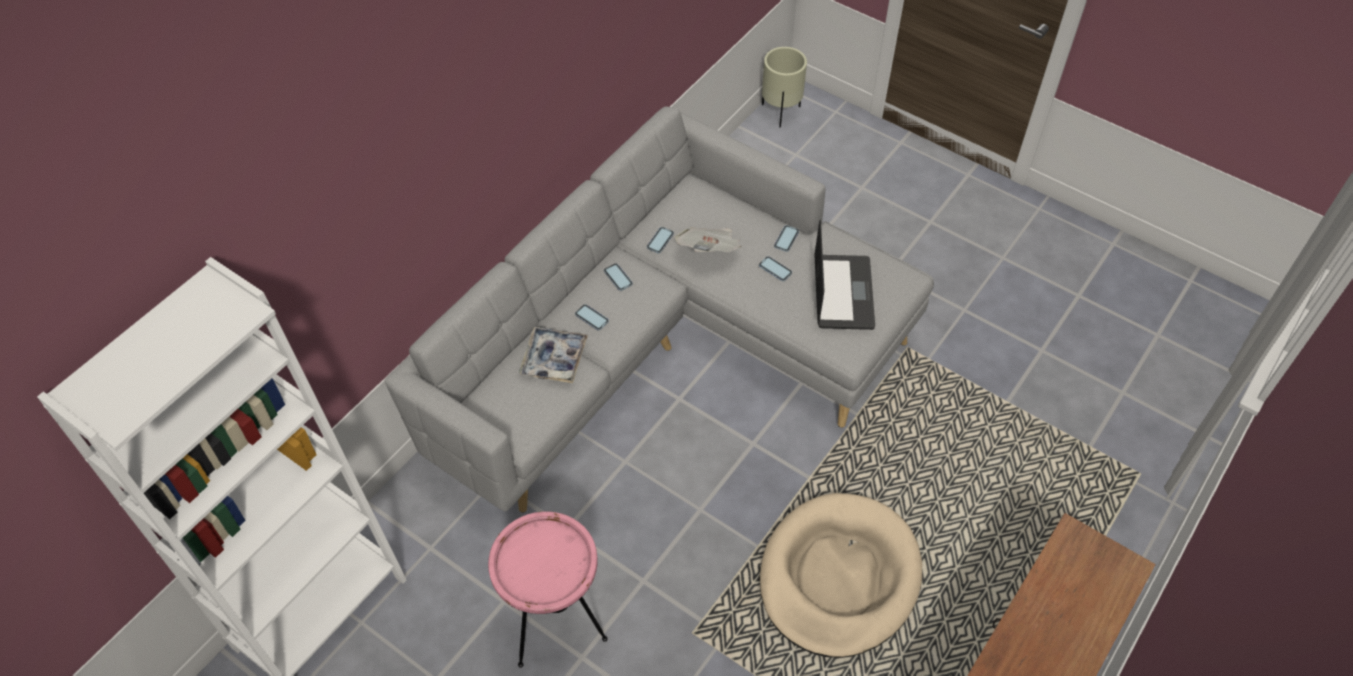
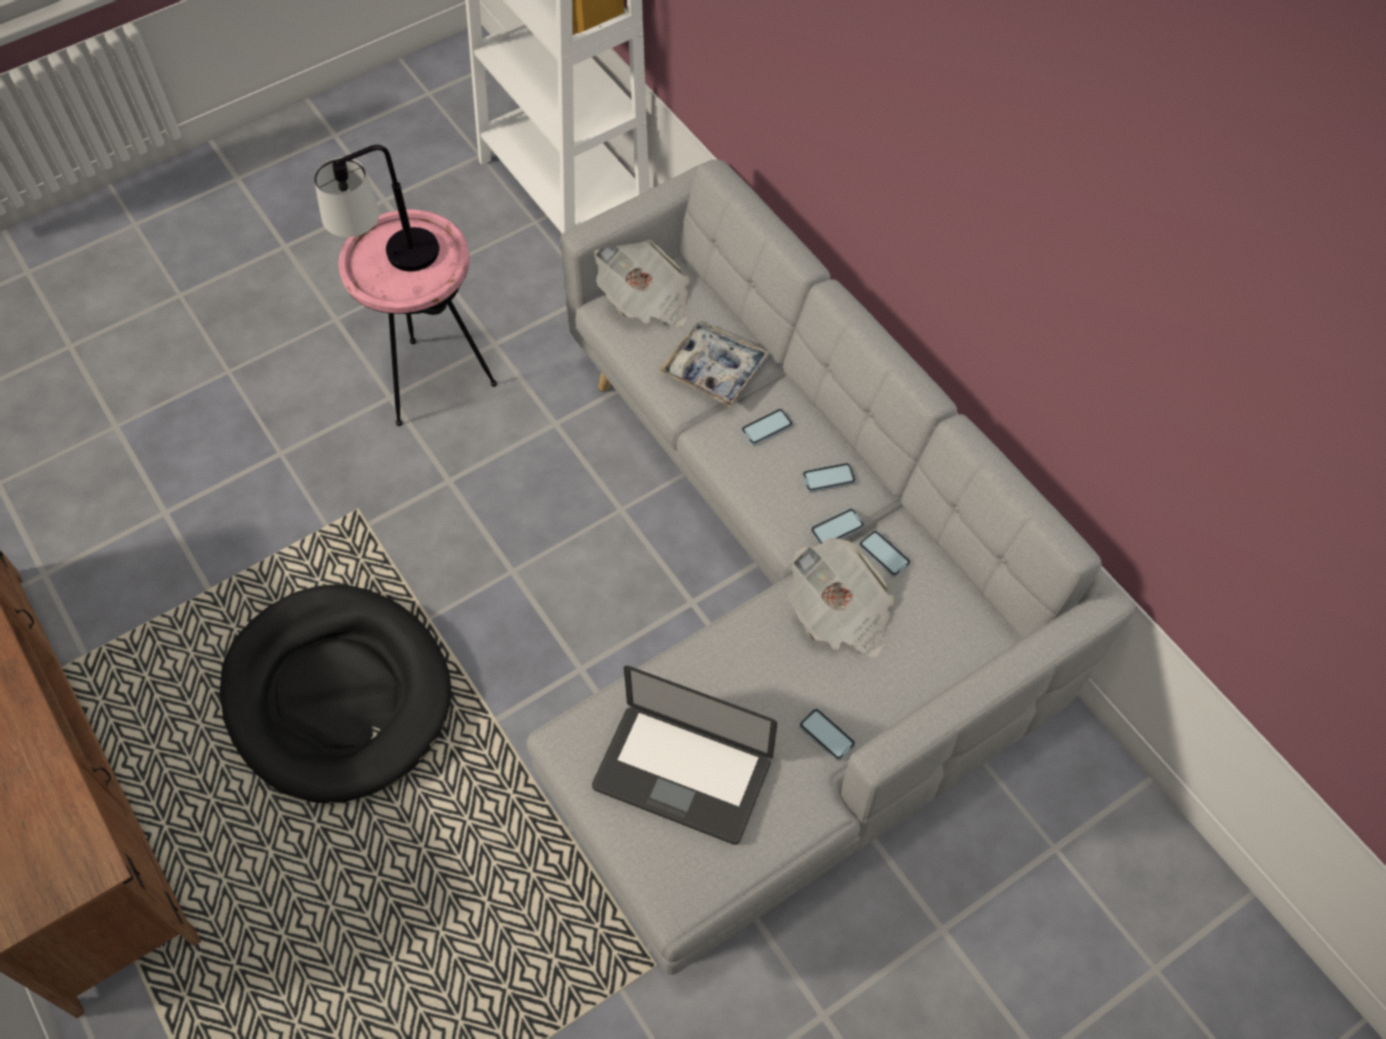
camera: 110 degrees right, 5 degrees up
phone [759,256,792,281] -> phone moved to [811,508,865,545]
beige dog bed [760,493,922,658] -> black dog bed [220,585,451,803]
beige planter [762,47,807,127] -> none
none -> table lamp [314,145,439,272]
none -> newspaper [594,239,689,327]

